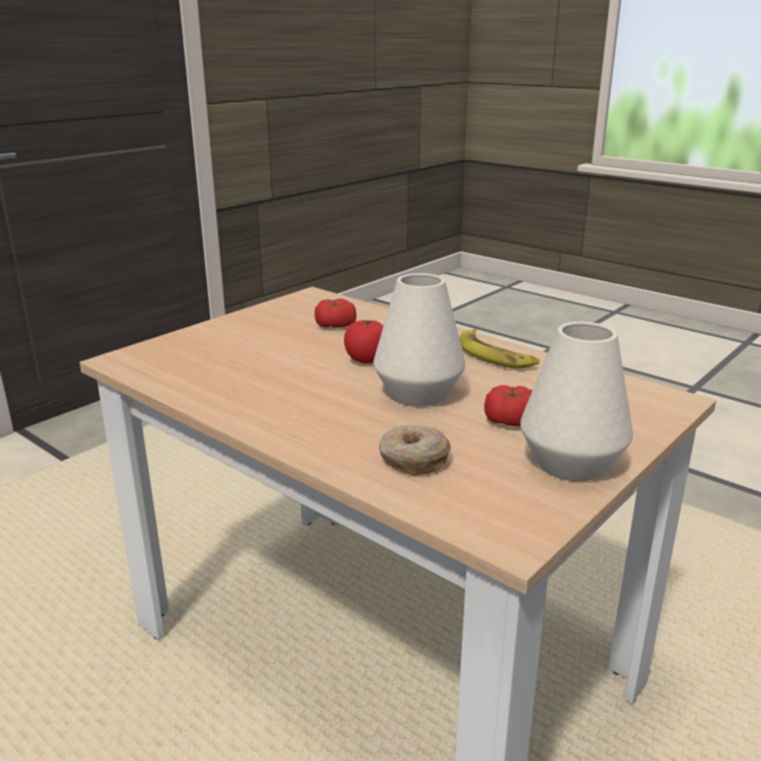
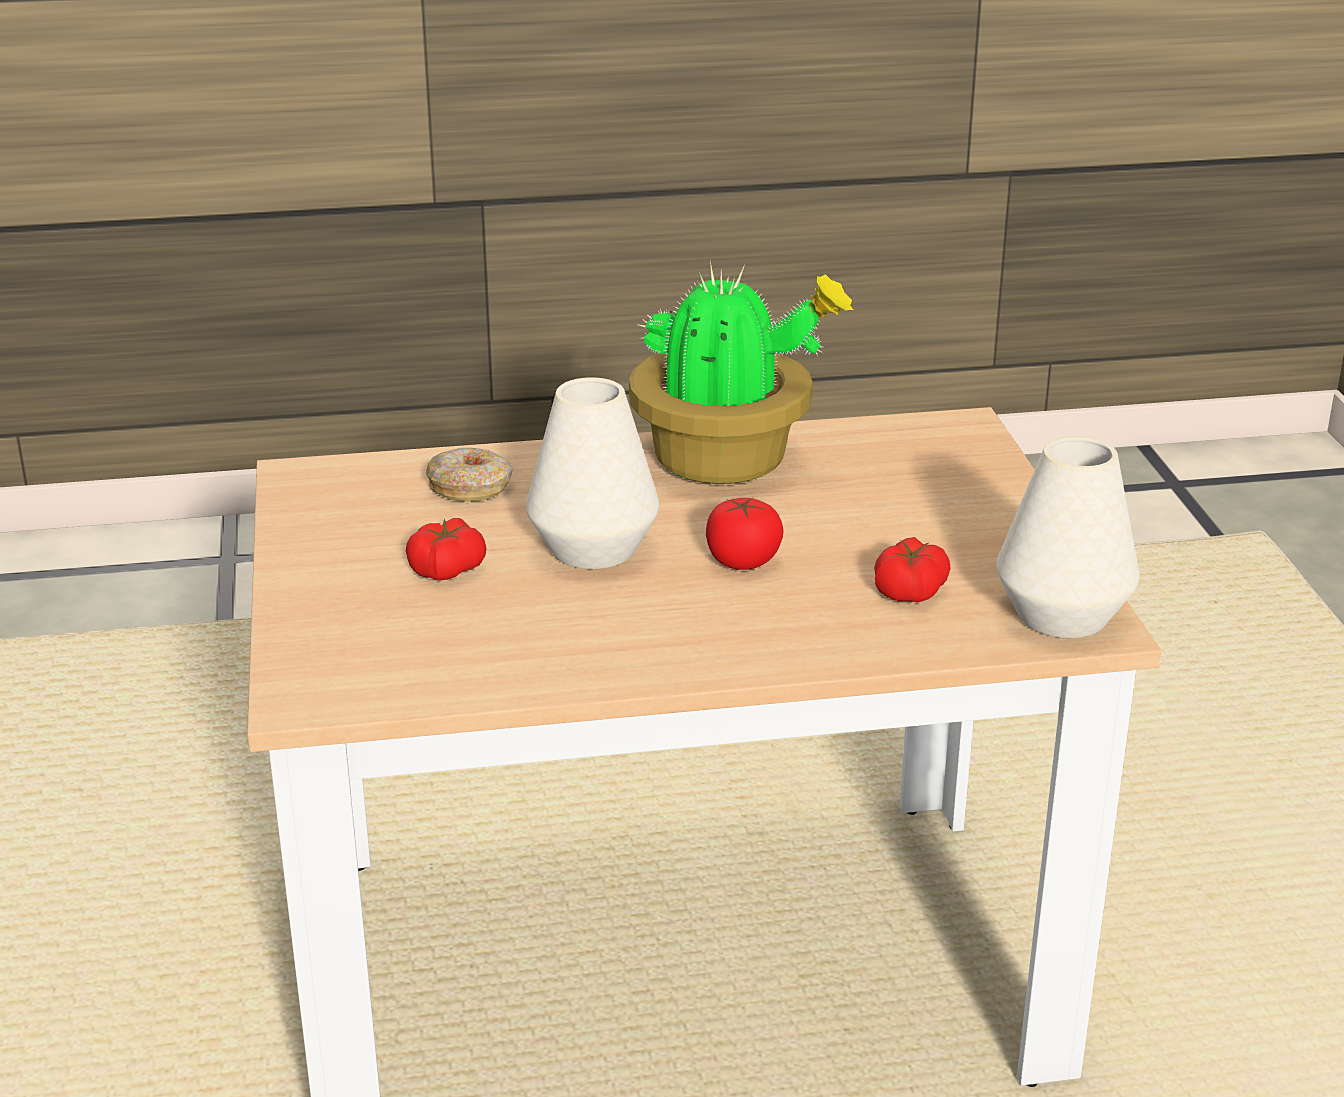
camera: 130 degrees right, 5 degrees up
banana [460,328,540,369] -> none
white vase [520,322,633,481] -> white vase moved to [996,436,1140,638]
none -> potted plant [629,261,853,484]

